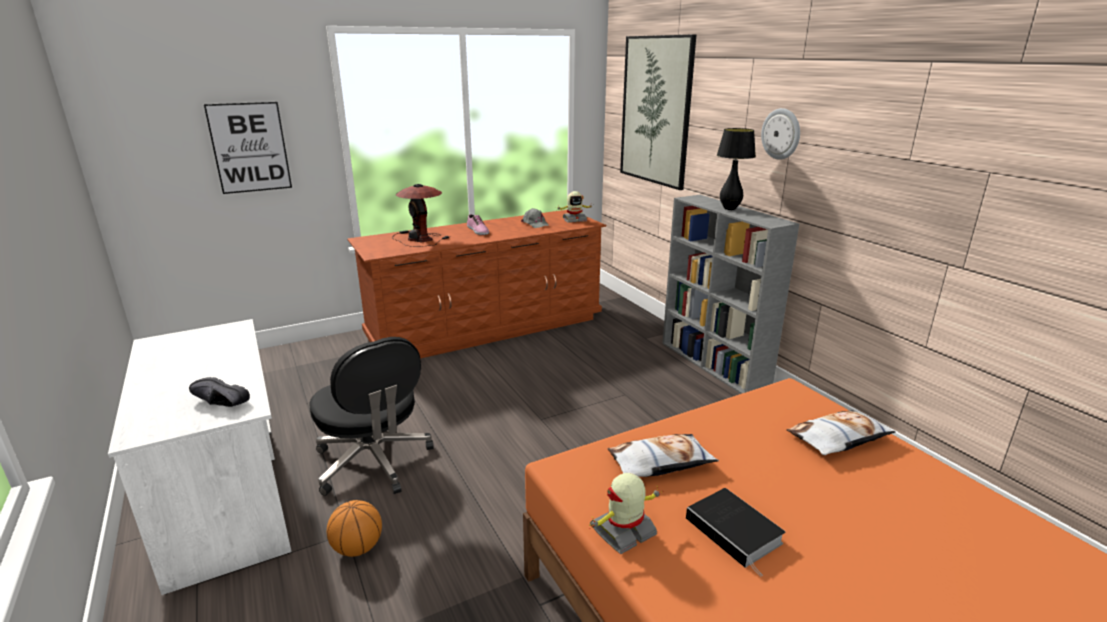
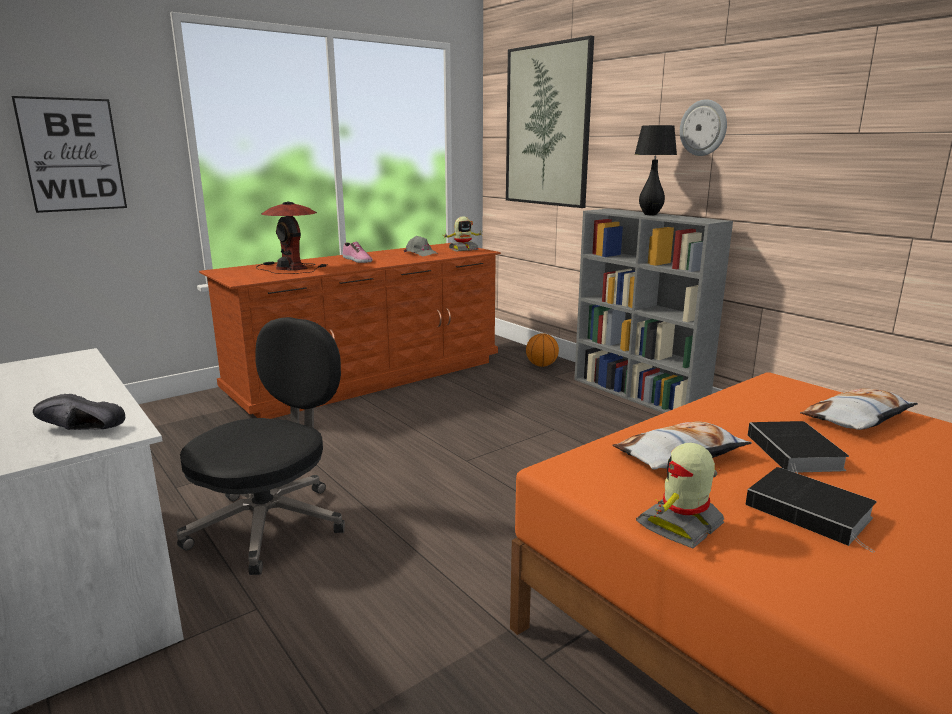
camera: 10 degrees left, 5 degrees down
black office chair [309,337,434,496] -> black office chair turned 105 degrees counterclockwise [176,317,345,575]
basketball [327,500,382,557] -> basketball moved to [526,333,559,367]
none -> book [748,421,849,474]

